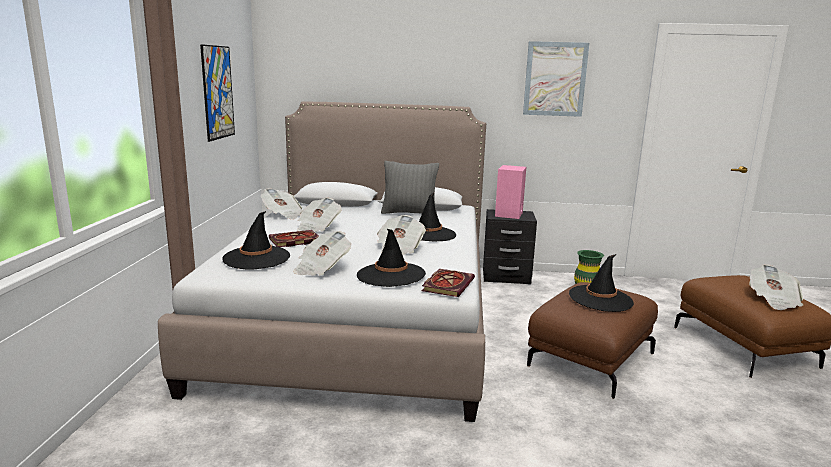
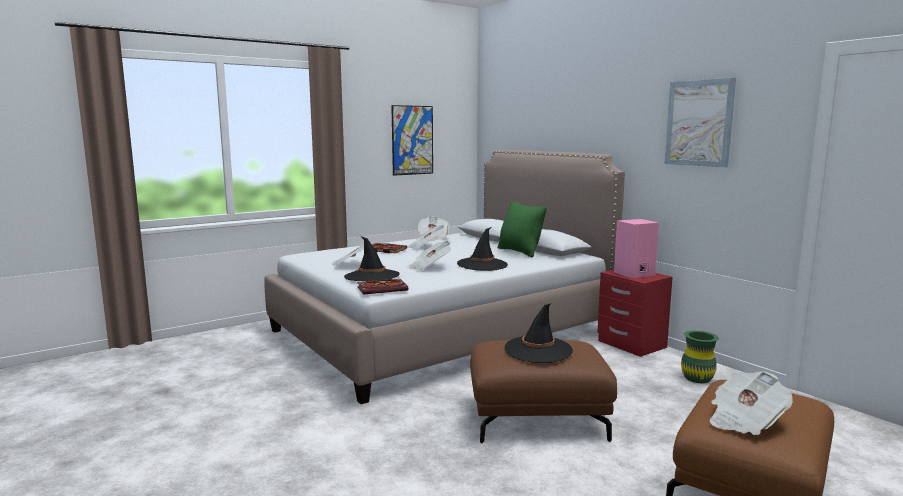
camera: 50 degrees right, 5 degrees down
black hat [222,211,290,270] -> none
grey pillow [381,161,439,214] -> green pillow [498,201,547,258]
black nightstand [483,209,537,284] -> red nightstand [597,270,673,357]

